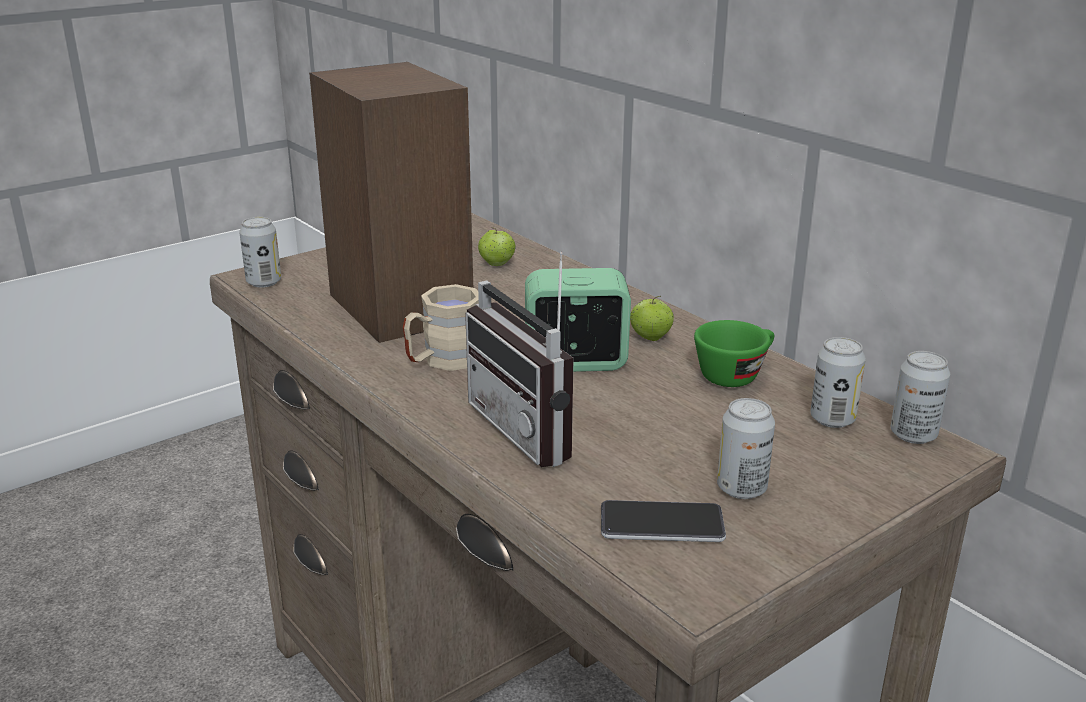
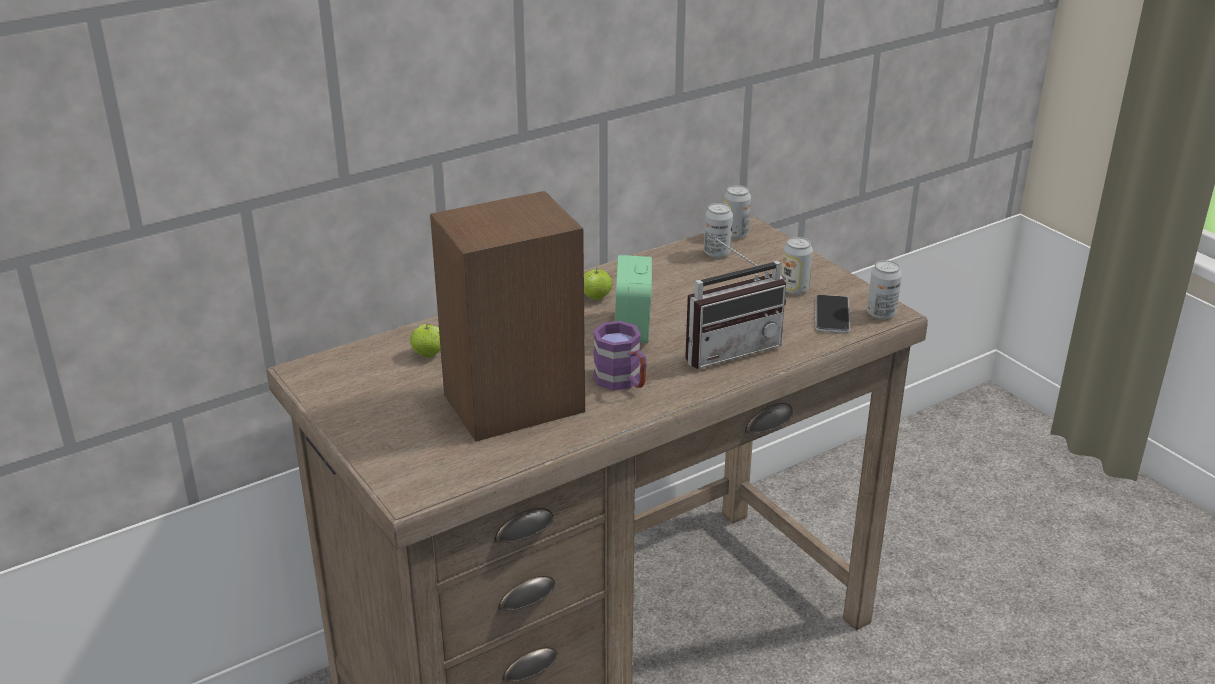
camera: 85 degrees left, 5 degrees up
can [239,217,281,288] -> can moved to [867,260,902,320]
beige mug [403,284,479,371] -> purple mug [593,321,647,391]
green cup [694,320,774,387] -> none

